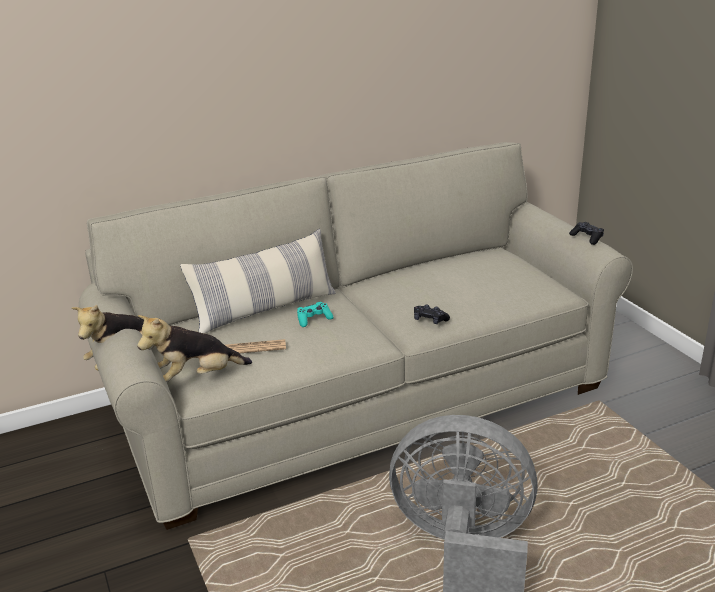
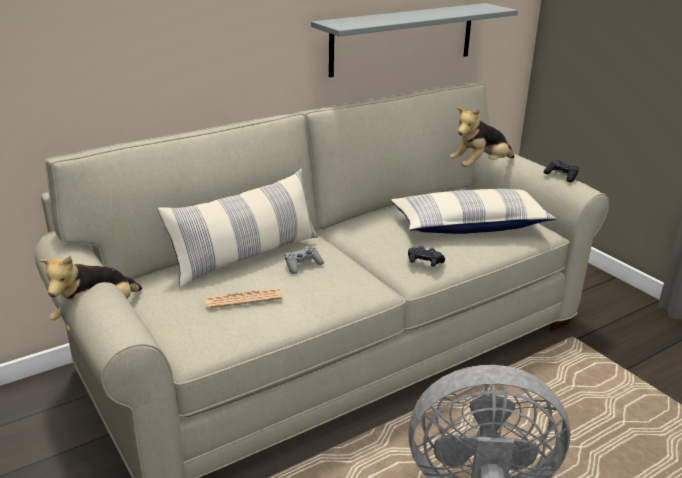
camera: 10 degrees left, 0 degrees up
plush toy [137,315,252,382] -> plush toy moved to [450,107,514,167]
turquoise game controller [297,302,334,327] -> grey game controller [285,246,324,274]
none -> grey shelf [311,3,518,77]
none -> pillow [391,189,557,234]

